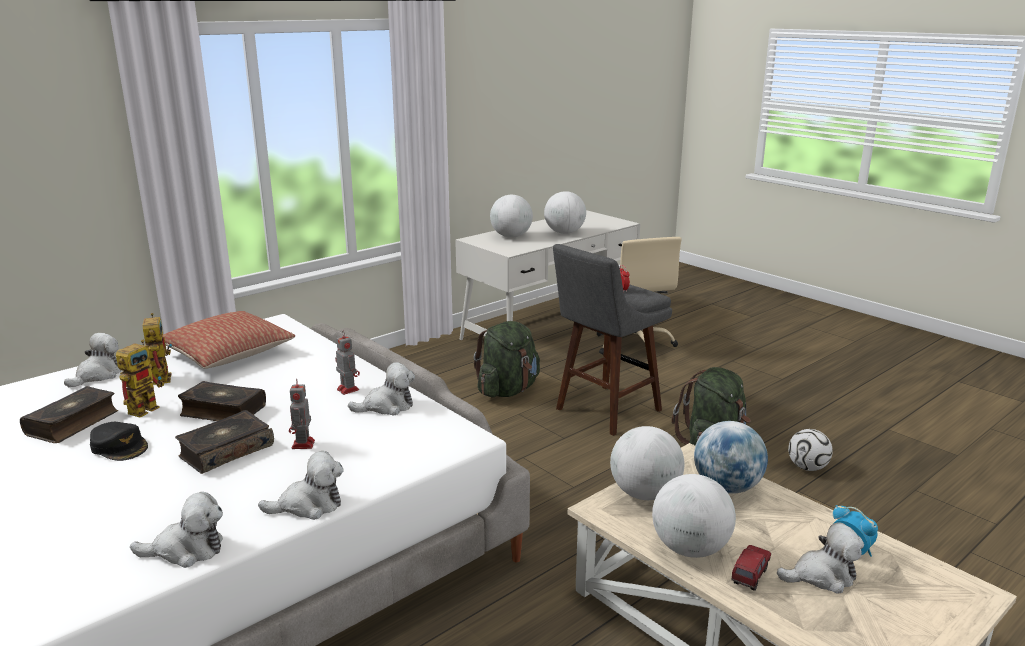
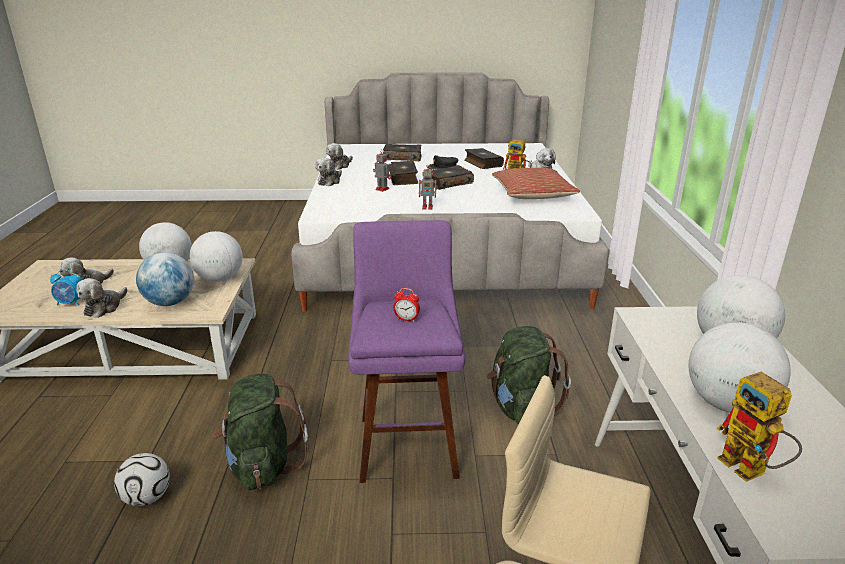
camera: 130 degrees right, 5 degrees up
toy robot [116,340,164,418] -> toy robot moved to [717,372,802,482]
plush toy [348,362,415,416] -> plush toy moved to [76,278,127,318]
grey stool [553,244,672,436] -> purple stool [348,220,465,483]
toy truck [732,545,771,591] -> none
none -> book [383,144,422,161]

